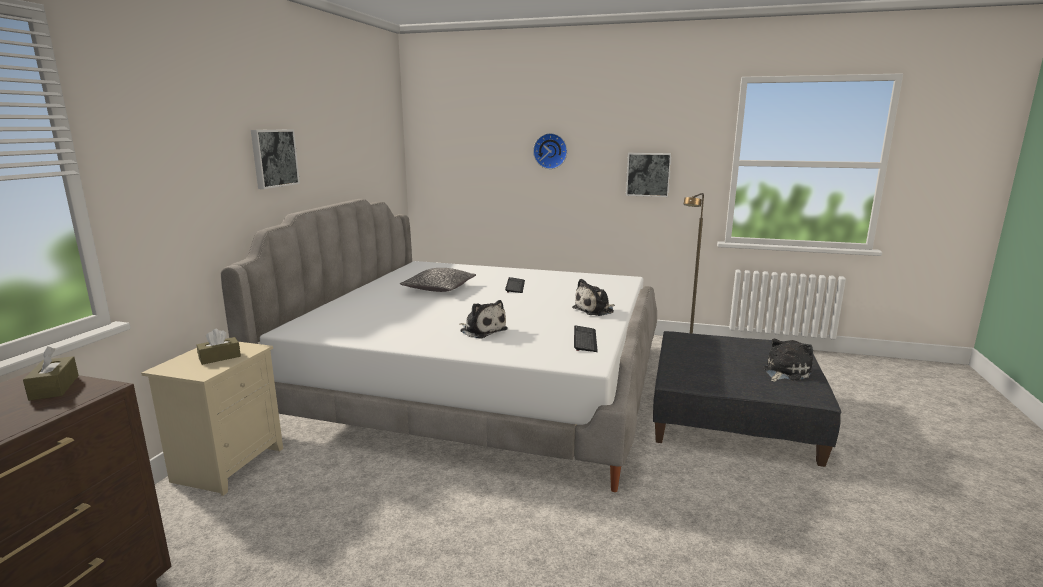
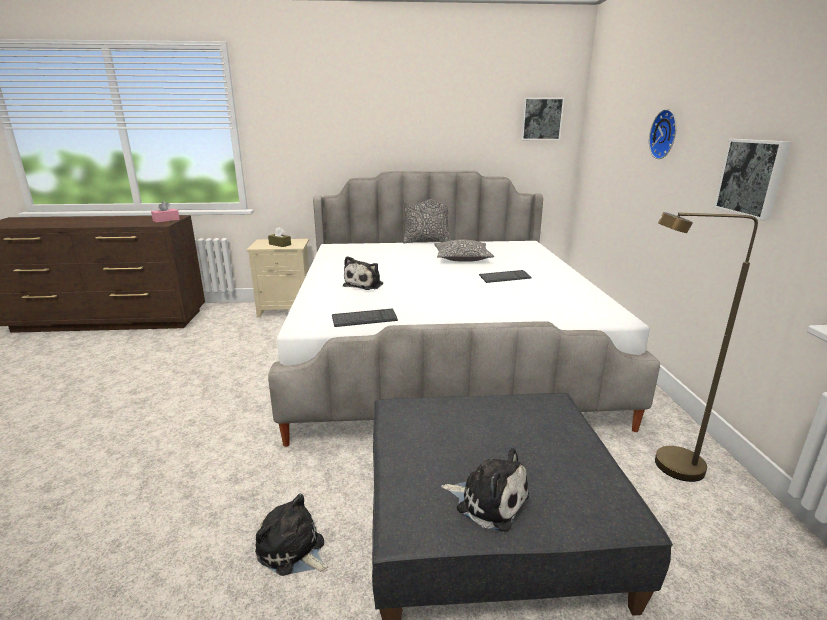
camera: 70 degrees right, 5 degrees up
brown tissue box [23,346,79,401] -> pink tissue box [151,201,180,223]
picture [251,129,300,189] -> picture moved to [521,97,564,140]
plush toy [572,279,615,316] -> plush toy moved to [255,494,328,576]
none -> pillow [403,199,451,243]

